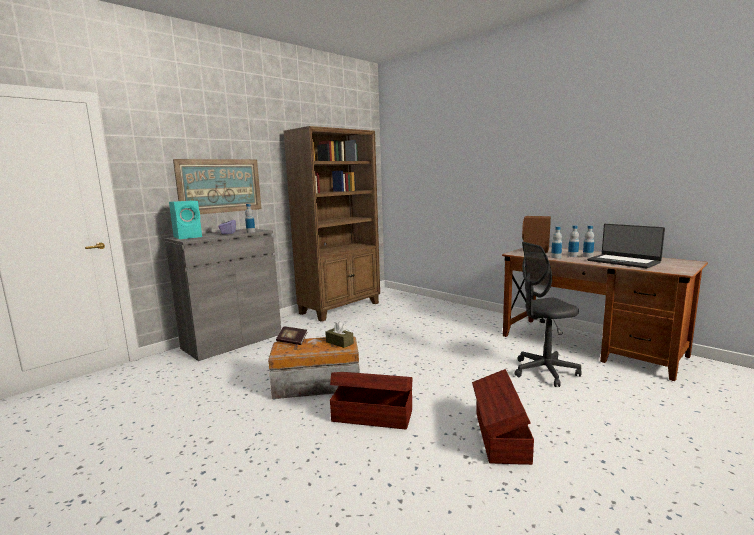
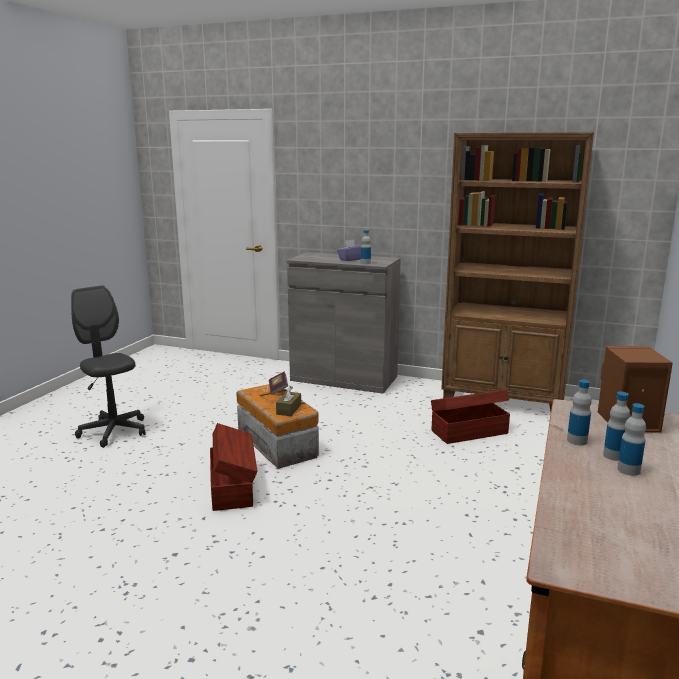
camera: 65 degrees right, 5 degrees up
turquoise speaker [169,201,202,239] -> none
picture [173,159,262,214] -> none
brown storage box [472,369,534,465] -> brown storage box moved to [431,390,510,444]
grey office chair [515,242,582,387] -> grey office chair moved to [71,285,146,448]
laptop [587,224,665,268] -> none

